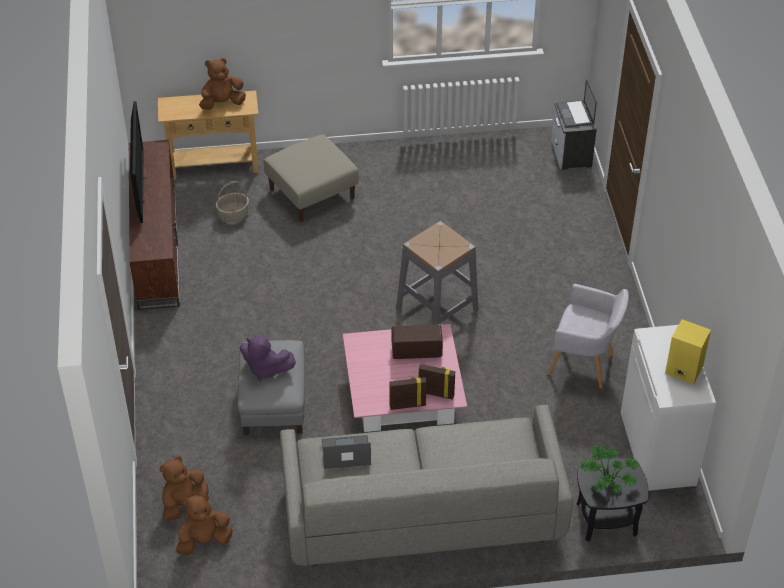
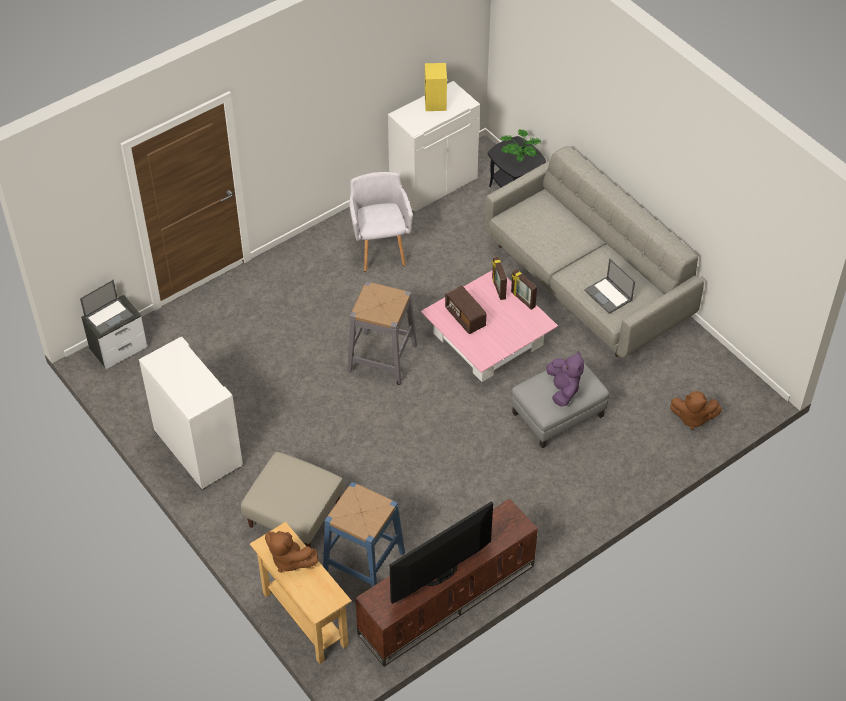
camera: 120 degrees left, 5 degrees up
brown plush toy [176,494,233,555] -> none
basket [216,181,249,222] -> blue stool [323,482,405,587]
none -> white cabinet [139,337,243,490]

